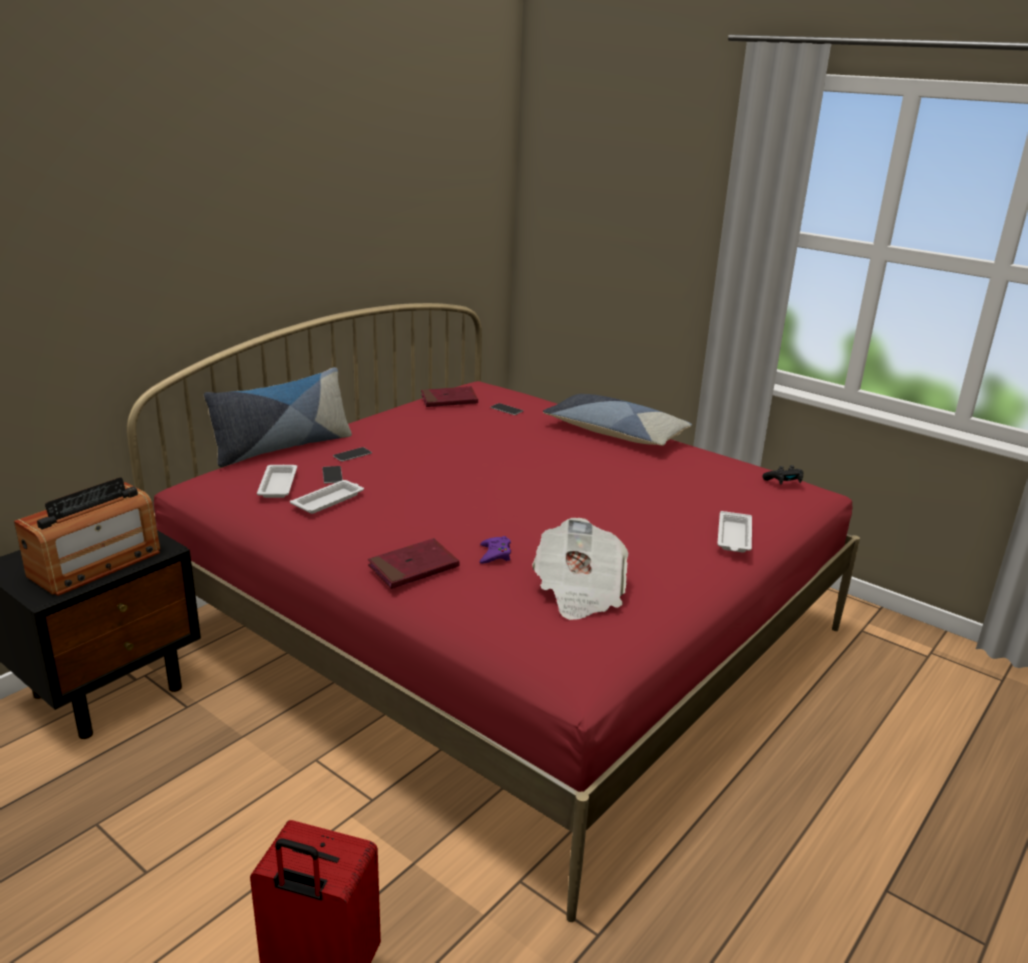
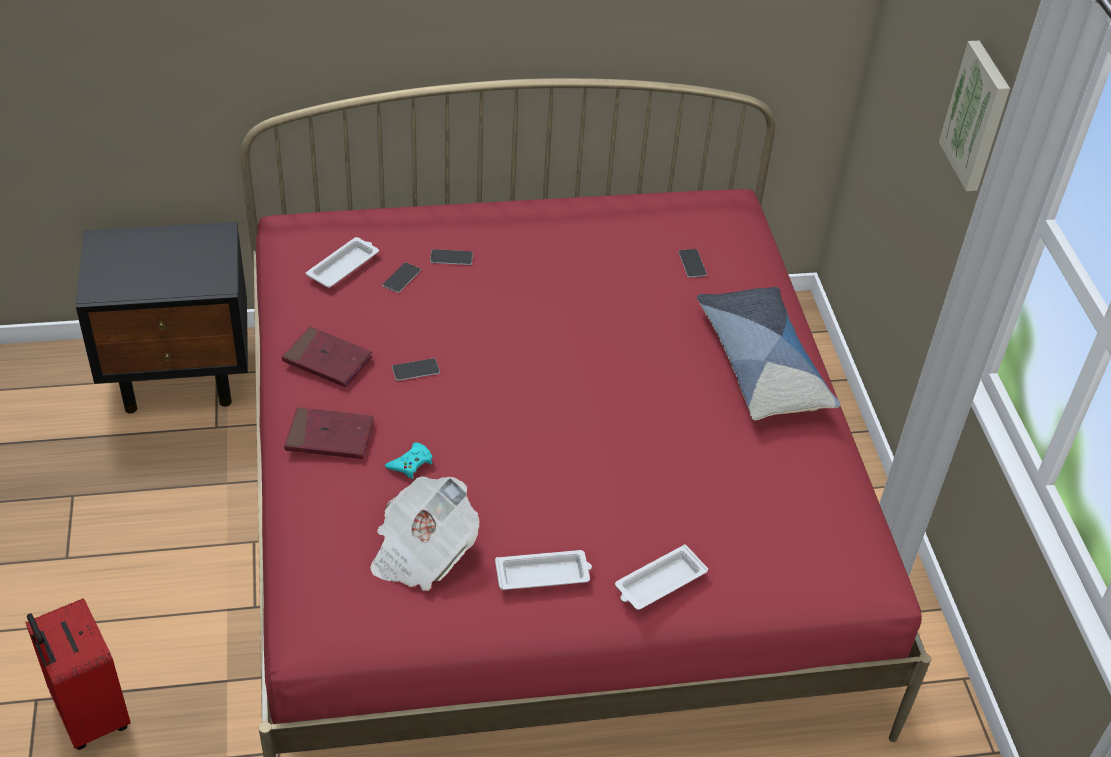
camera: 40 degrees right, 20 degrees up
radio [14,477,160,596] -> none
pillow [204,367,352,467] -> none
white tray [290,480,364,514] -> white tray moved to [495,550,592,590]
red book [421,386,478,407] -> red book moved to [282,327,373,387]
purple game controller [479,536,511,564] -> turquoise game controller [385,442,432,479]
black game controller [763,465,803,484] -> none
none -> phone [392,358,440,381]
none -> picture [939,40,1010,191]

